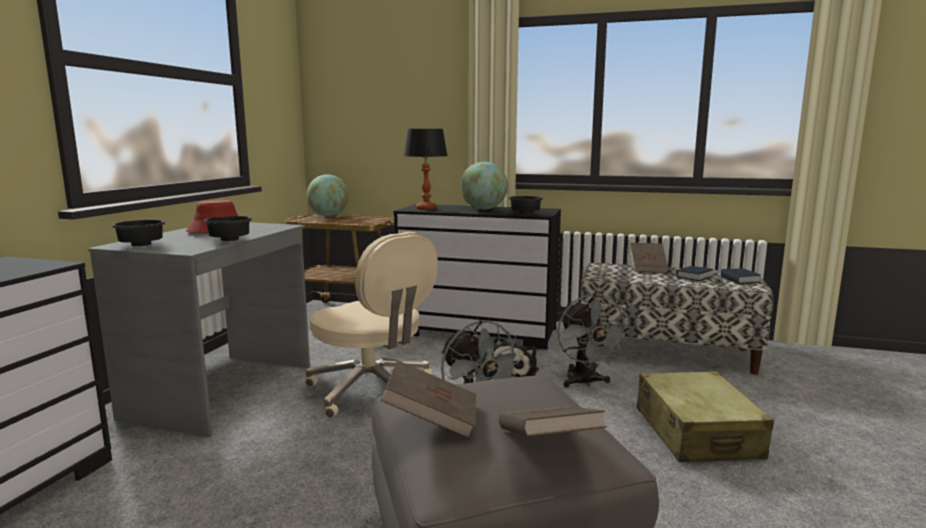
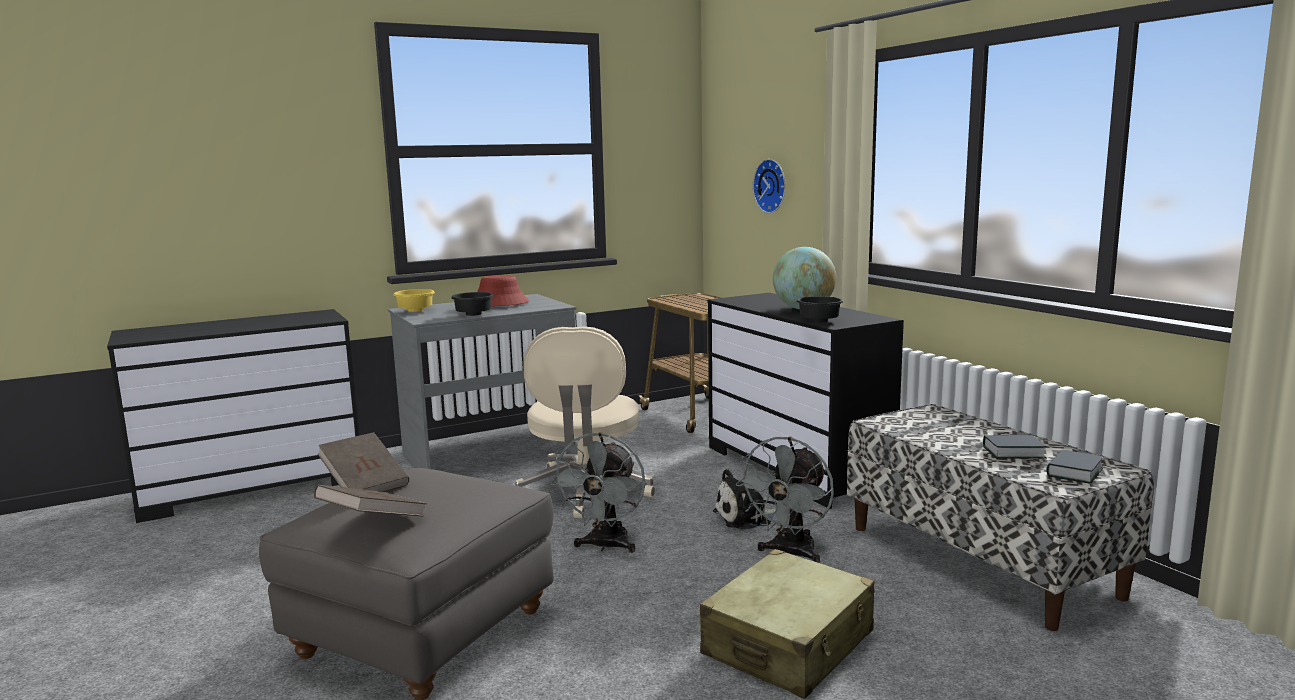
camera: 45 degrees right, 0 degrees up
black bowl [112,220,165,246] -> yellow bowl [393,289,435,312]
globe [307,174,349,216] -> none
table lamp [404,129,448,210] -> none
brown book [629,243,669,273] -> none
none -> wall clock [753,159,785,213]

